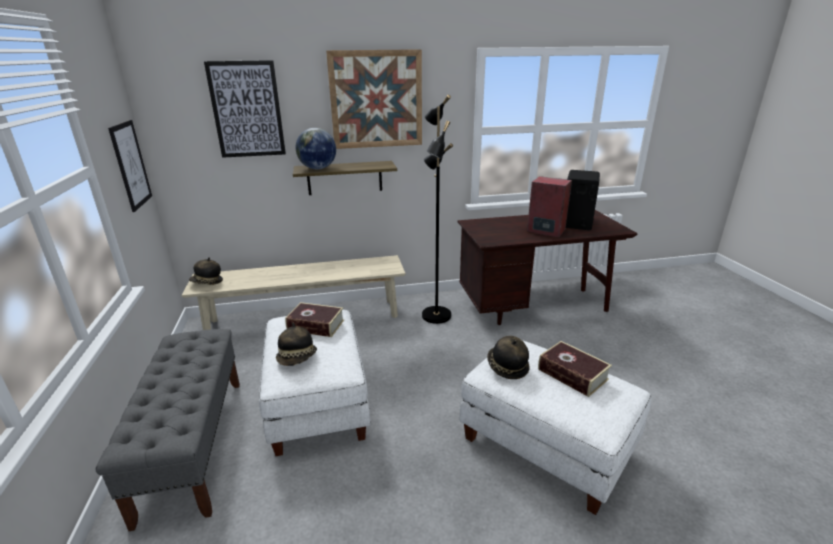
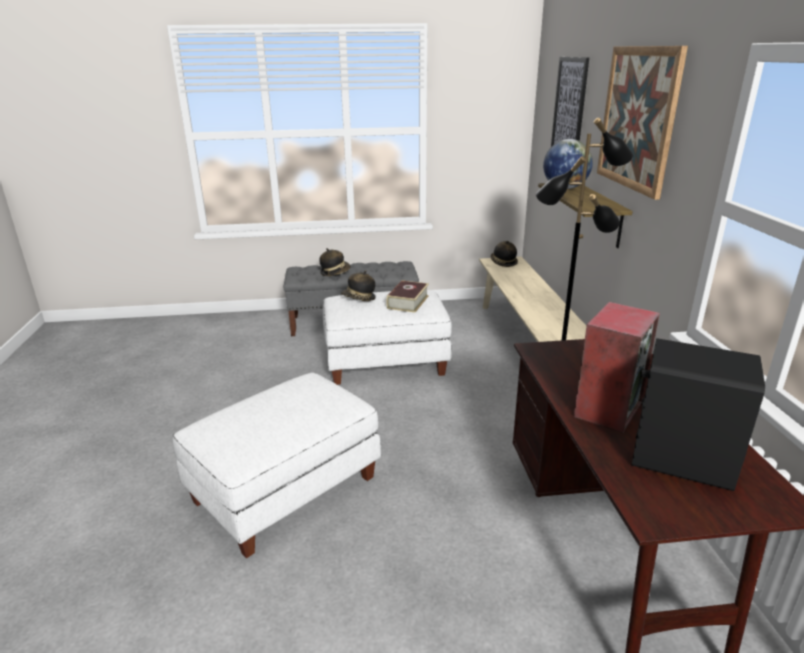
camera: 95 degrees right, 0 degrees up
picture [108,120,152,212] -> none
hat [487,336,530,379] -> hat moved to [319,248,351,276]
book [538,341,612,397] -> none

